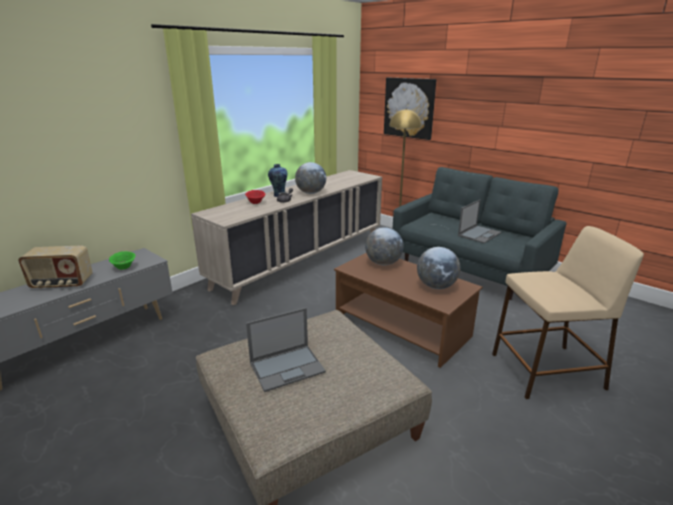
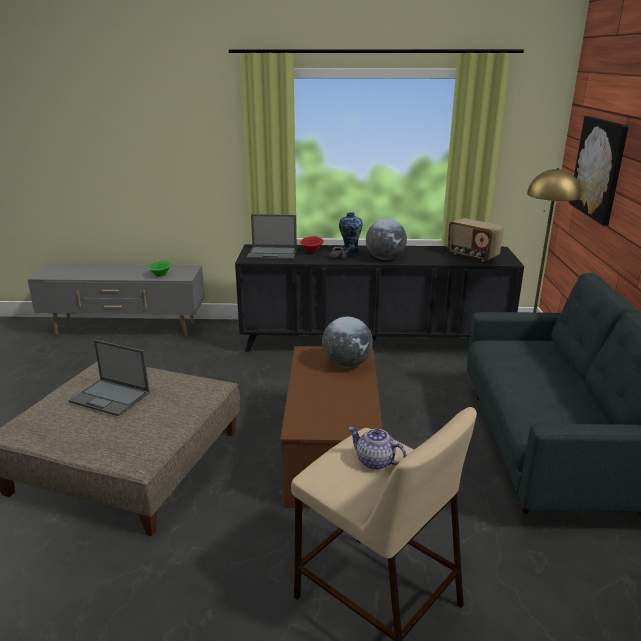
camera: 50 degrees right, 0 degrees up
radio [18,246,93,289] -> radio moved to [447,218,504,262]
beige cabinet [191,170,382,305] -> black cabinet [235,244,524,352]
globe [417,247,461,289] -> none
laptop [458,200,502,243] -> laptop moved to [247,214,297,259]
none -> teapot [348,427,406,470]

